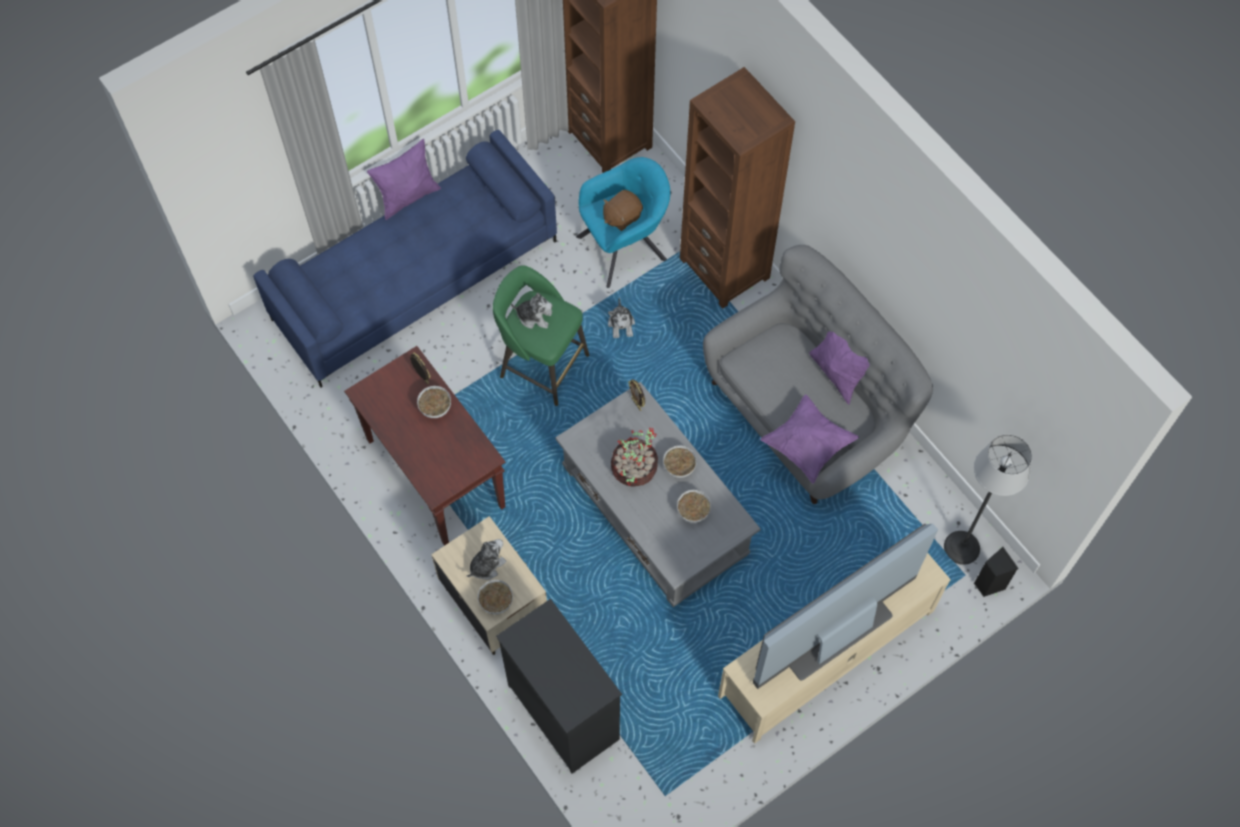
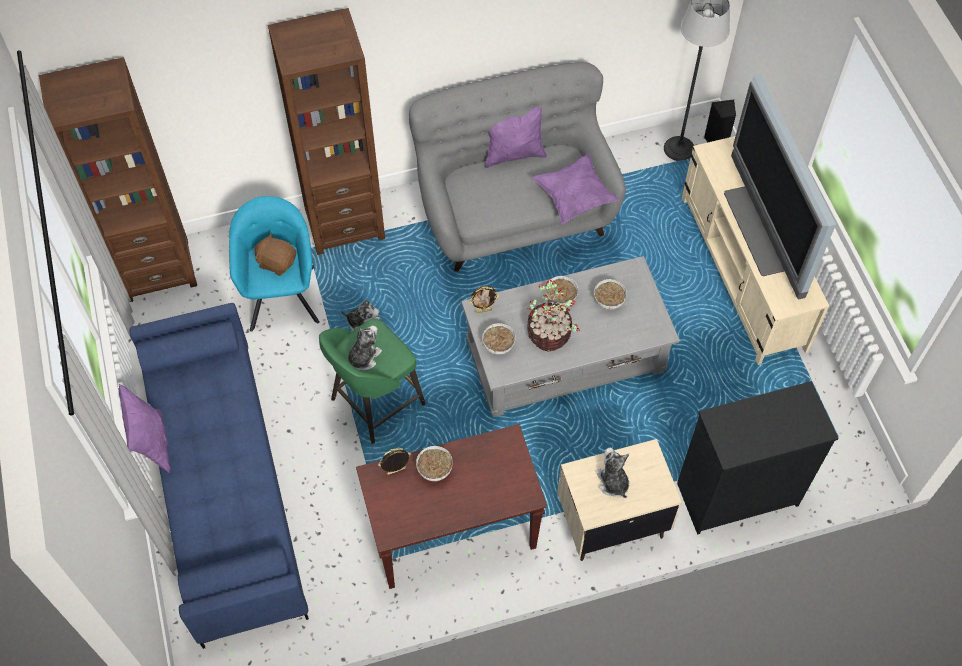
camera: 70 degrees left, 5 degrees down
bowl [478,580,513,614] -> bowl moved to [482,323,515,355]
brown plush toy [603,190,643,231] -> brown plush toy turned 135 degrees clockwise [254,232,296,276]

